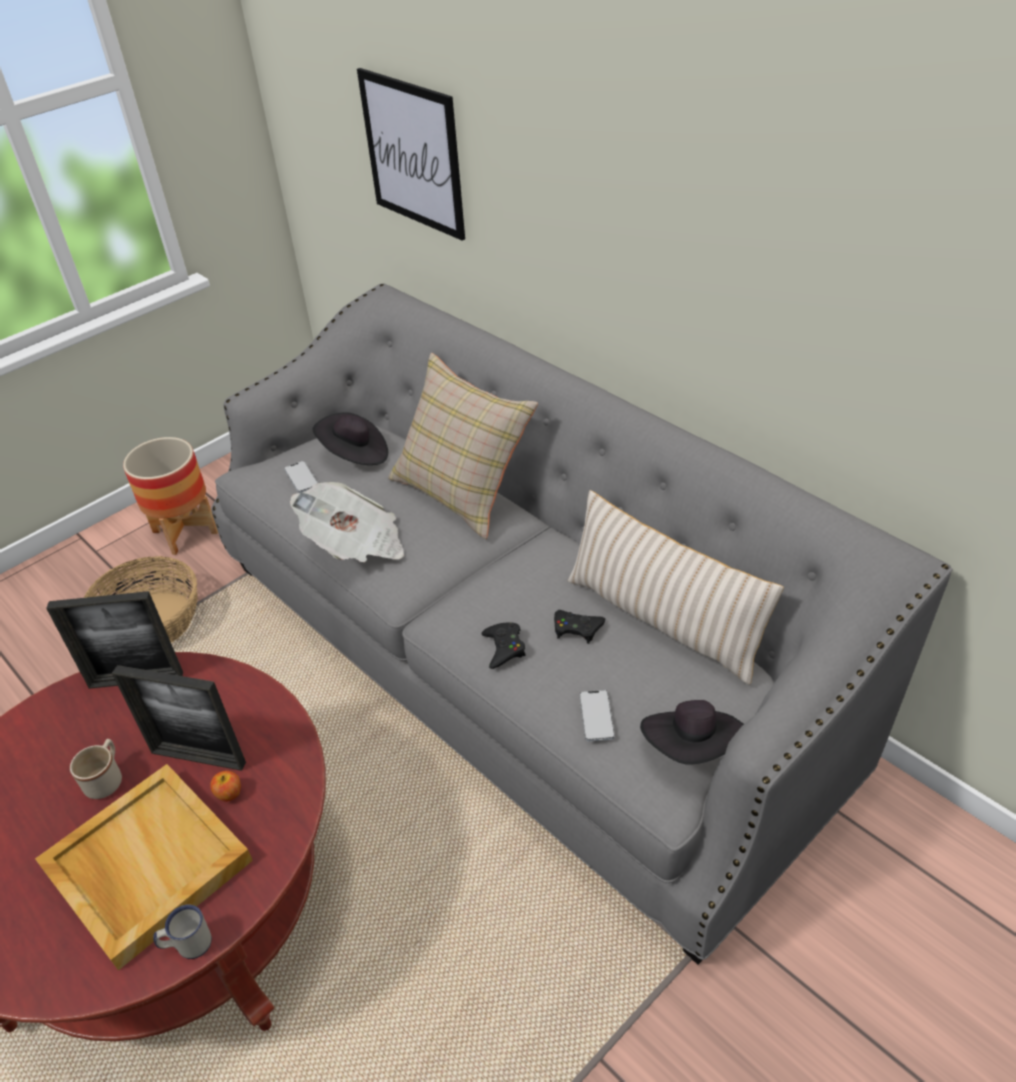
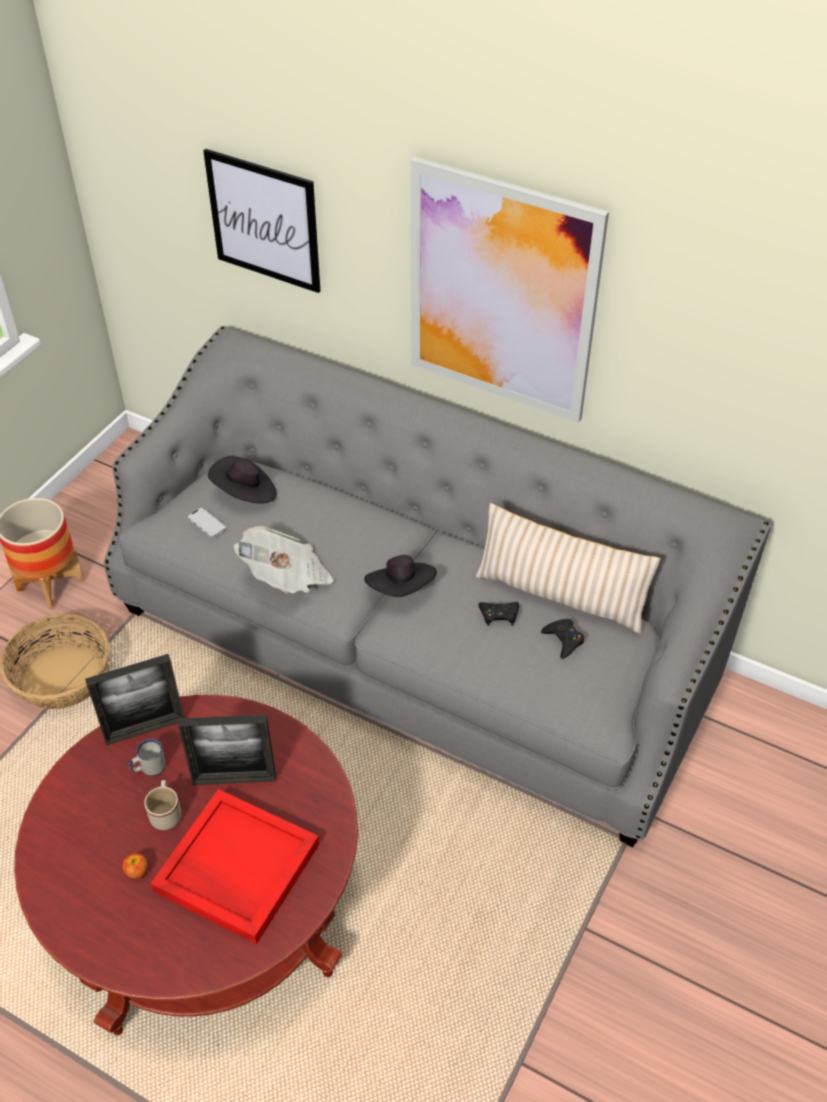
camera: 20 degrees left, 5 degrees up
beige tray [35,764,253,971] -> red tray [151,789,319,944]
white mug [153,904,212,959] -> white mug moved to [129,738,165,776]
apple [210,771,241,802] -> apple moved to [122,853,148,879]
beige pillow [388,353,538,539] -> none
black game controller [482,622,525,669] -> black game controller moved to [541,619,584,659]
phone [579,690,615,741] -> none
black hat [640,700,744,765] -> black hat moved to [364,555,437,597]
none -> picture [411,156,609,423]

